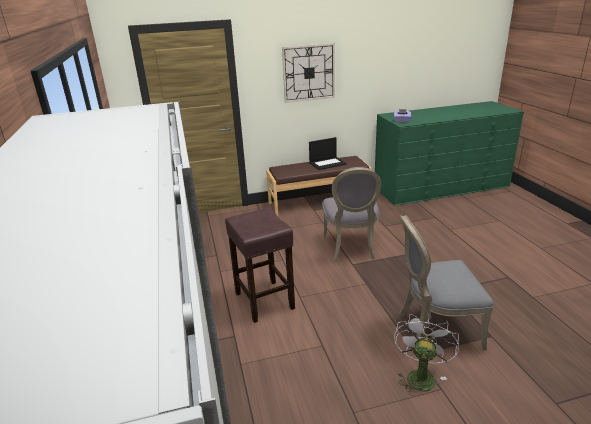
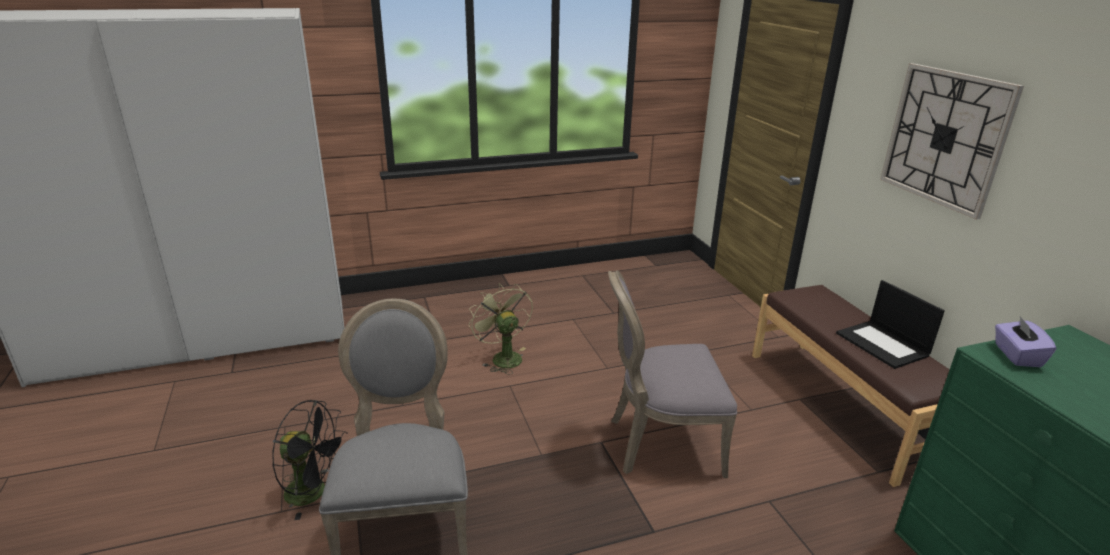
camera: 85 degrees right, 0 degrees up
brown stool [225,208,295,323] -> green fan [469,284,533,375]
white fan [394,314,459,396] -> black fan [272,400,347,520]

